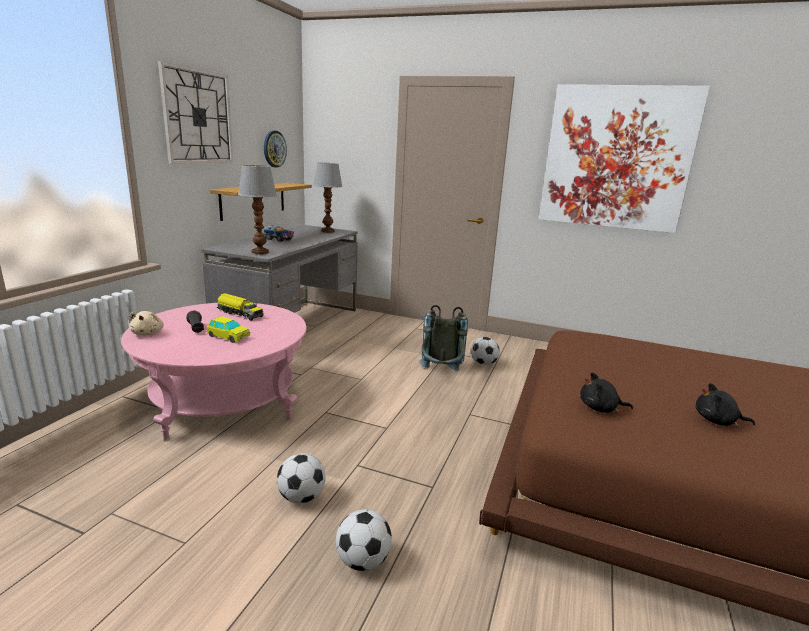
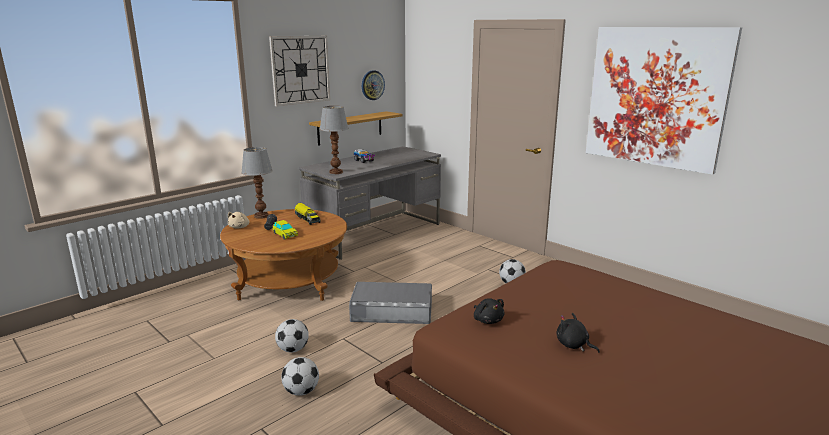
camera: 25 degrees right, 0 degrees up
pink coffee table [121,303,307,440] -> brown coffee table [220,209,347,301]
table lamp [313,163,343,233] -> table lamp moved to [241,147,273,219]
grey backpack [419,305,468,371] -> none
black plush toy [580,372,633,413] -> black plush toy turned 150 degrees counterclockwise [474,298,505,324]
none -> grey storage box [349,282,432,324]

